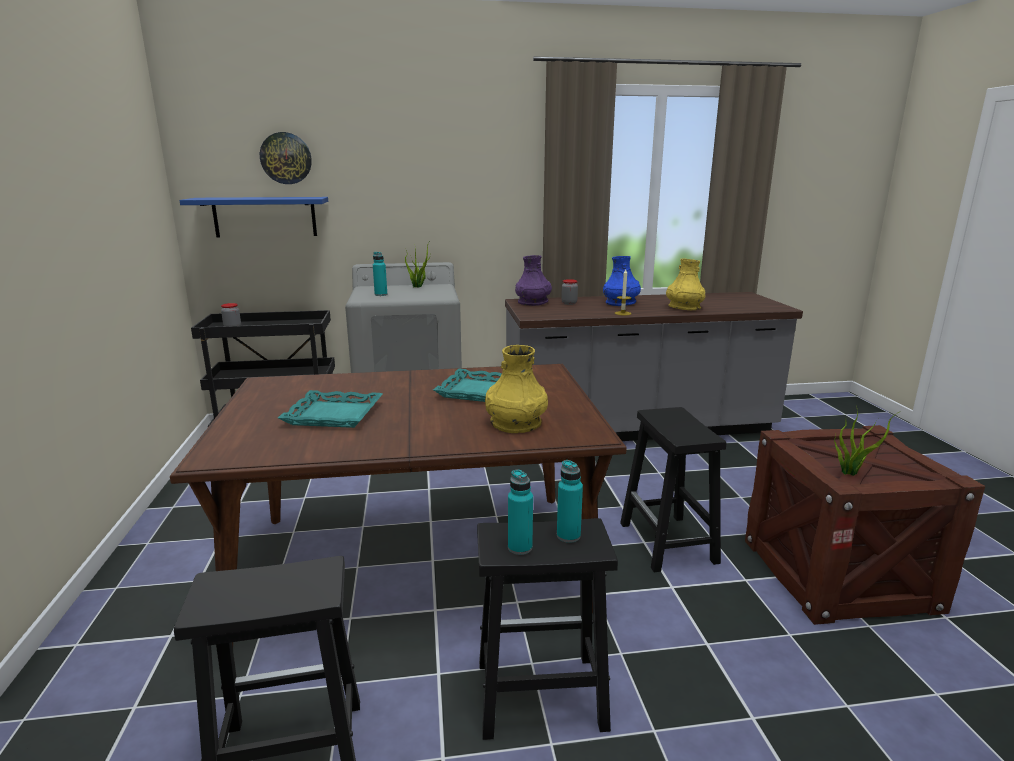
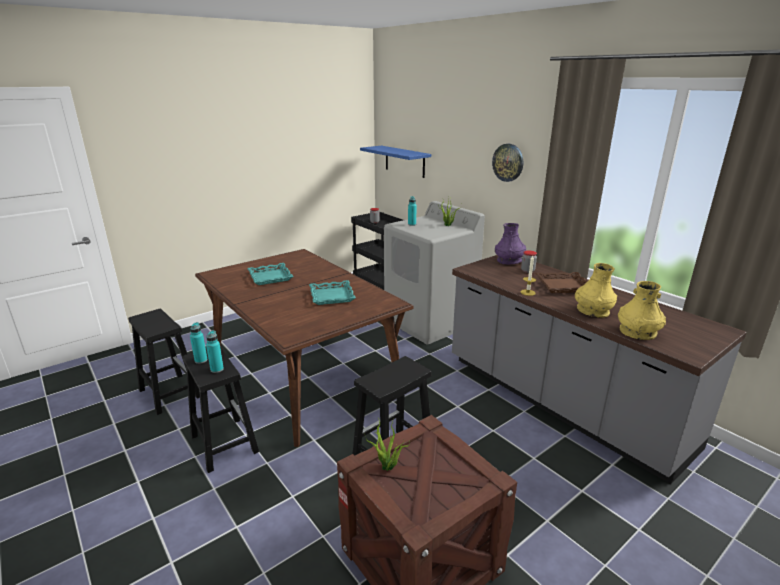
camera: 60 degrees right, 5 degrees up
wall clock [260,132,312,184] -> wall clock moved to [492,144,523,182]
yellow vase [485,345,548,433] -> yellow vase moved to [618,281,666,340]
blue vase [603,256,641,306] -> brown tray [535,272,588,293]

